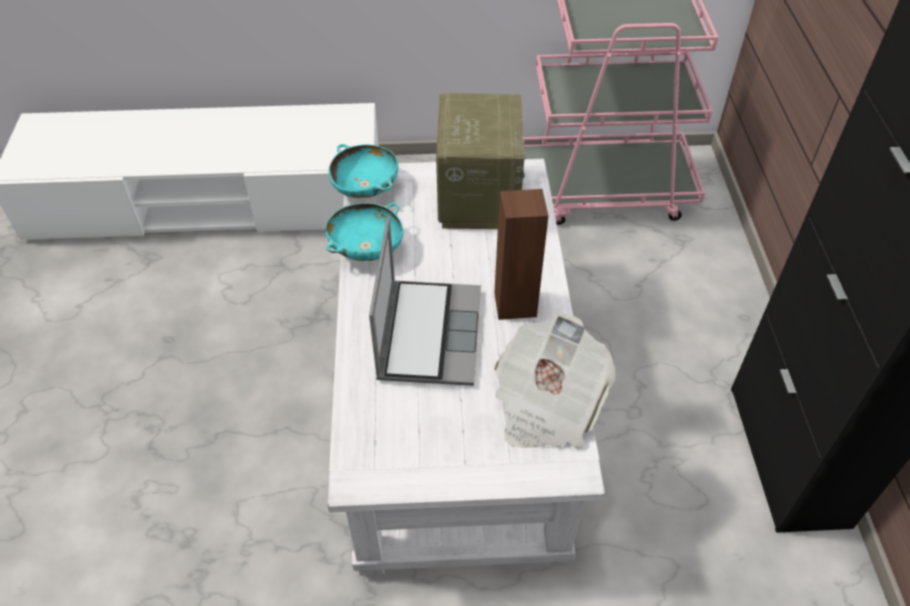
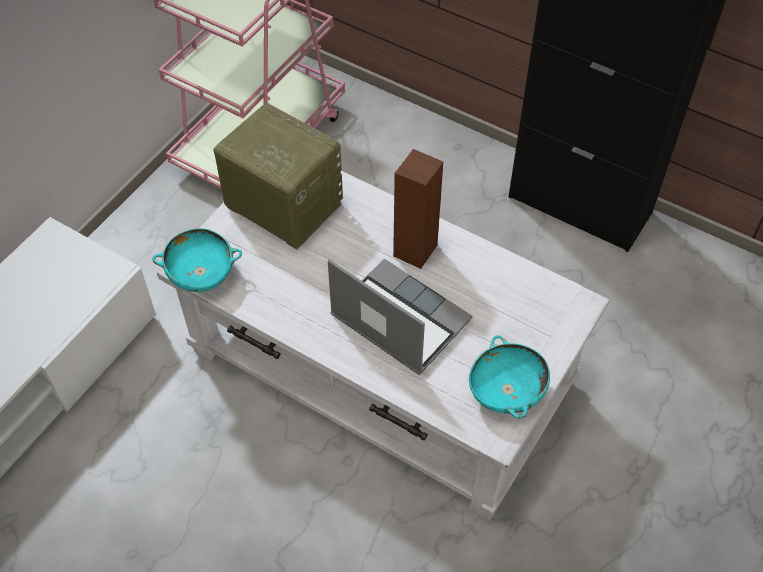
camera: 55 degrees left, 5 degrees up
turquoise bowl [325,203,403,261] -> turquoise bowl moved to [469,335,550,419]
newspaper [494,314,616,448] -> none

